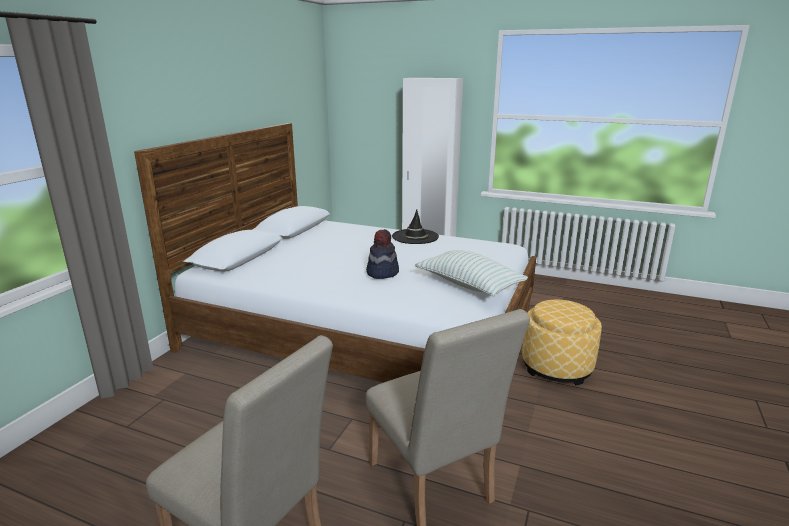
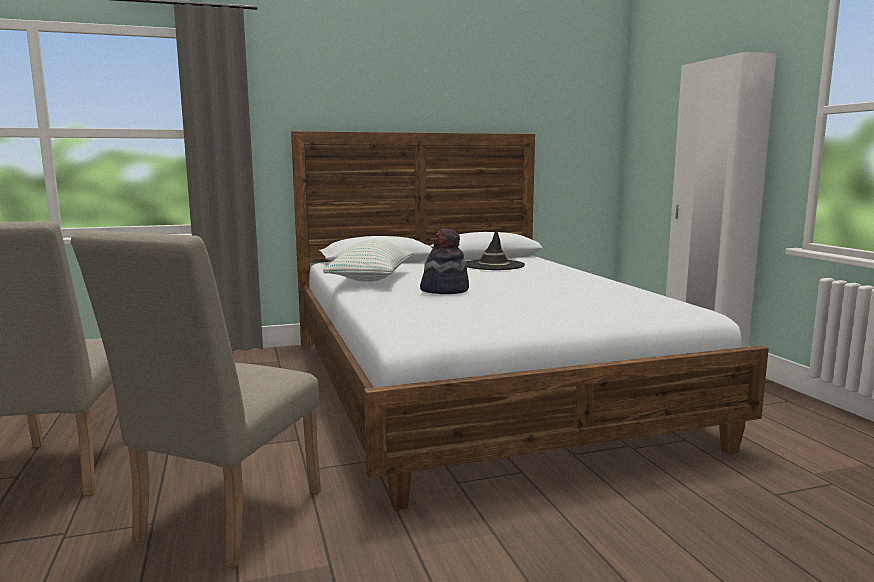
camera: 50 degrees right, 10 degrees down
black hat [392,209,439,244] -> black hat moved to [466,228,525,270]
pillow [415,250,528,296] -> pillow moved to [323,240,413,282]
ottoman [522,300,602,385] -> none

